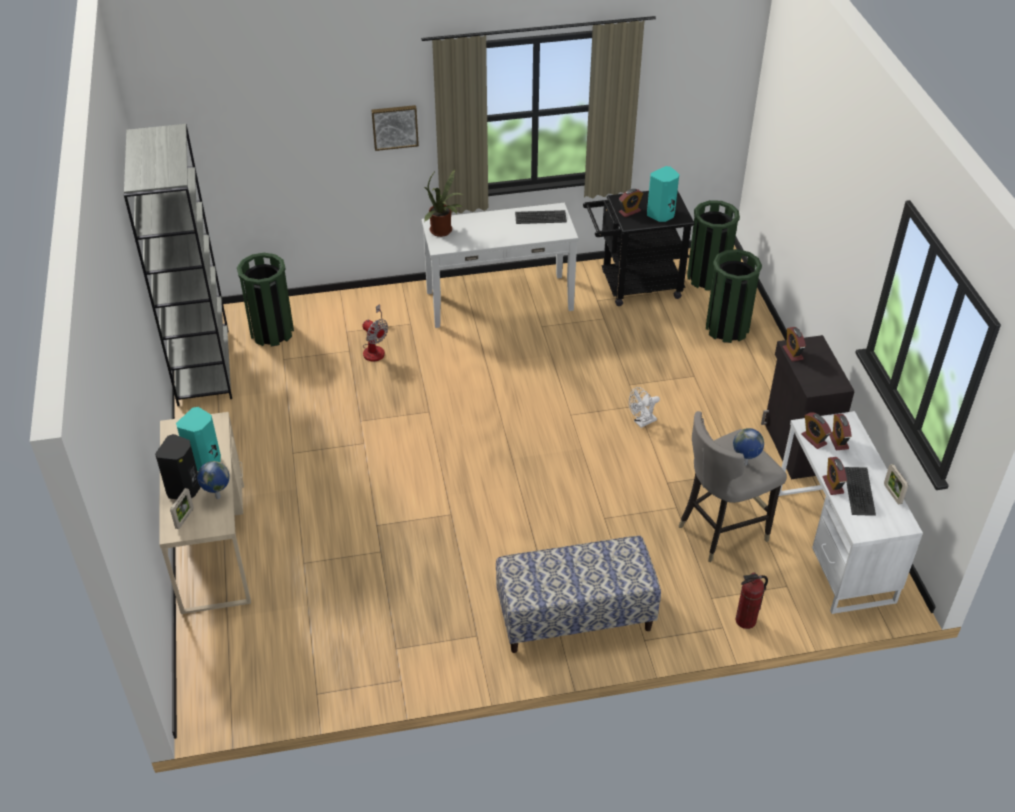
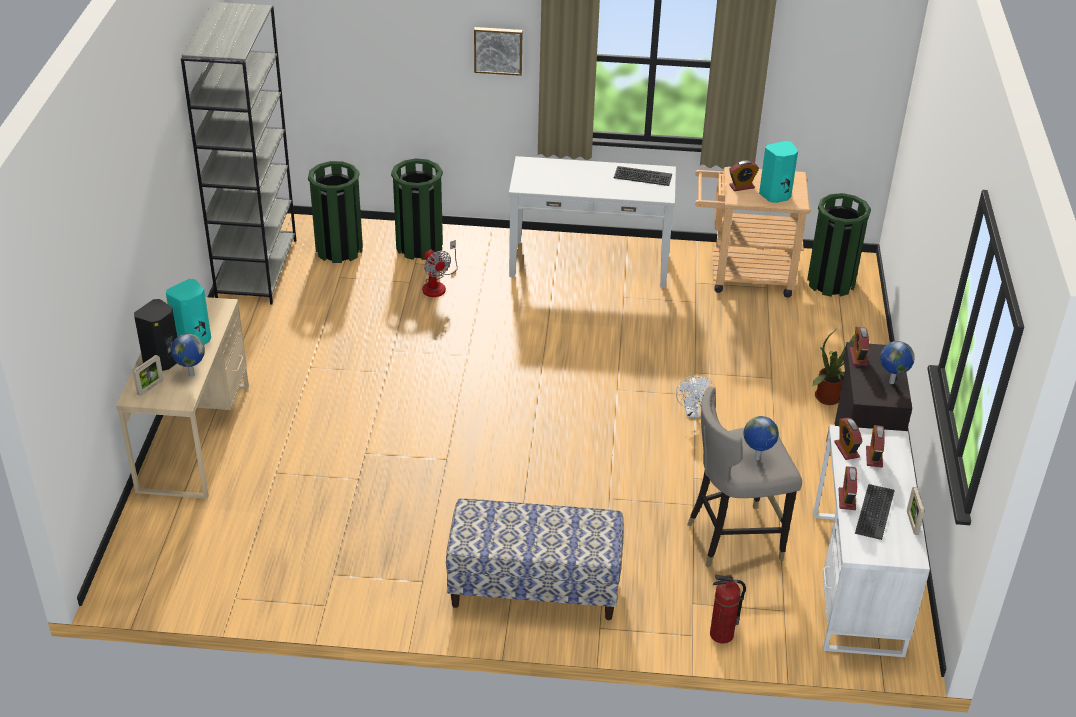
camera: 15 degrees right, 5 degrees down
potted plant [424,169,465,237] -> potted plant moved to [812,331,855,405]
black cart [583,191,695,306] -> beige cart [695,167,811,298]
white fan [629,387,660,428] -> white fan turned 75 degrees counterclockwise [676,375,716,417]
green trash can [706,249,762,343] -> green trash can moved to [391,158,443,260]
none -> globe [880,341,915,384]

